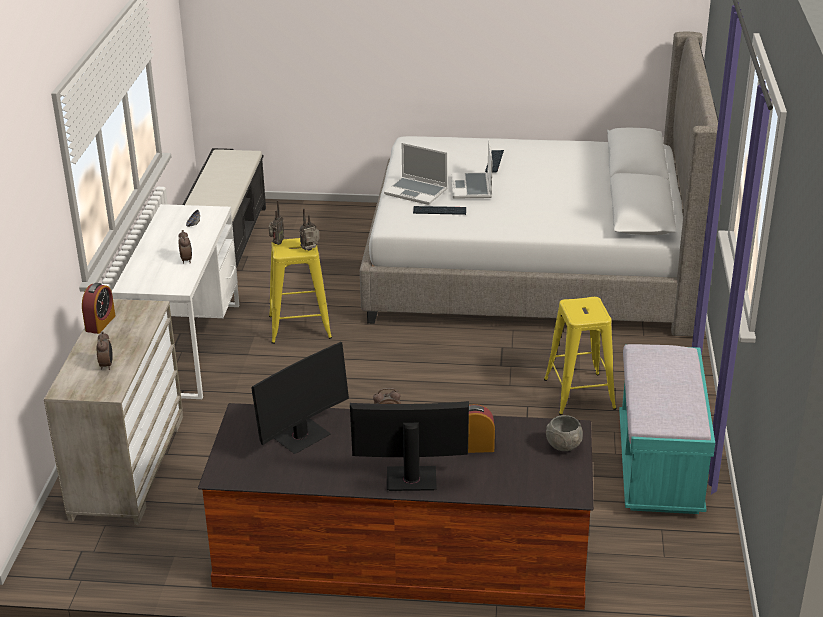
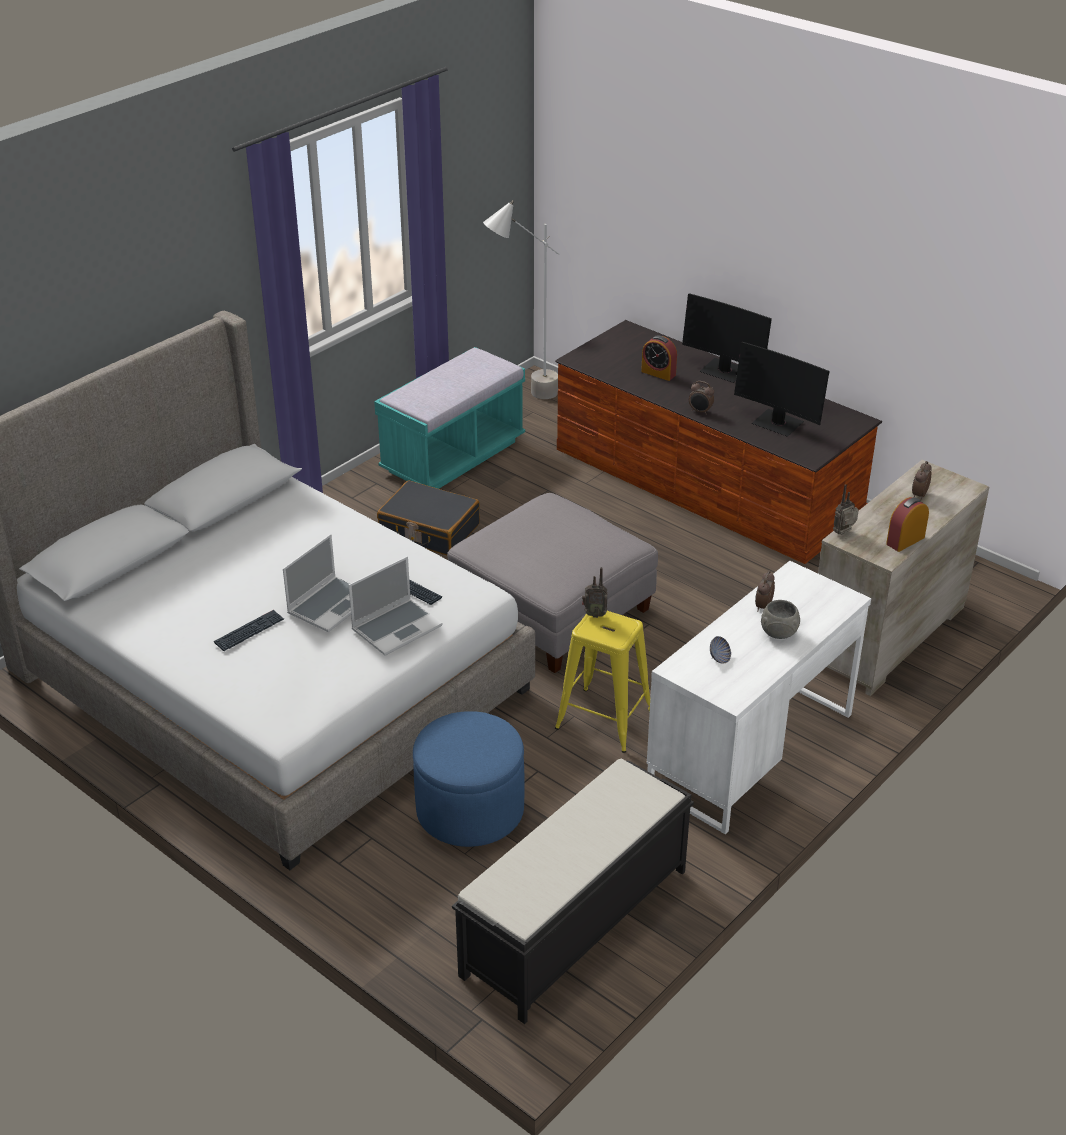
camera: 145 degrees left, 5 degrees up
monitor [251,342,349,454] -> monitor turned 135 degrees counterclockwise [734,342,830,437]
radio [269,200,284,245] -> radio moved to [833,484,859,535]
laptop [384,143,447,205] -> laptop turned 75 degrees clockwise [349,556,443,656]
yellow stool [544,297,617,415] -> black suitcase [377,480,480,555]
grey bowl [546,415,583,451] -> grey bowl moved to [761,600,800,639]
none -> blue ottoman [413,711,524,847]
none -> grey ottoman [447,493,658,673]
none -> grey floor lamp [483,200,560,399]

